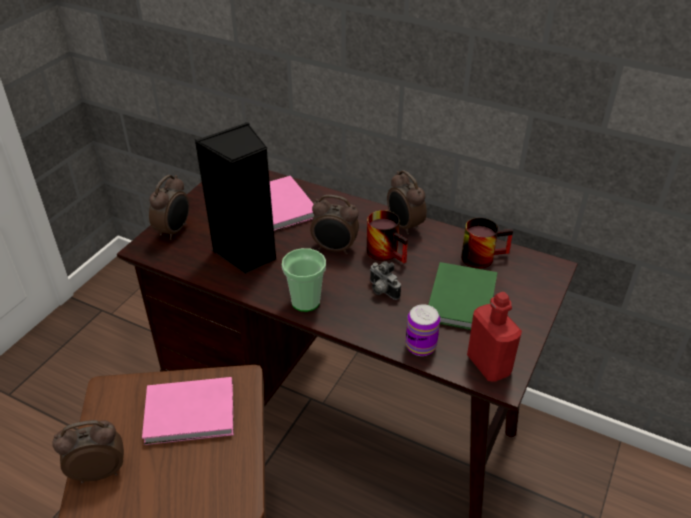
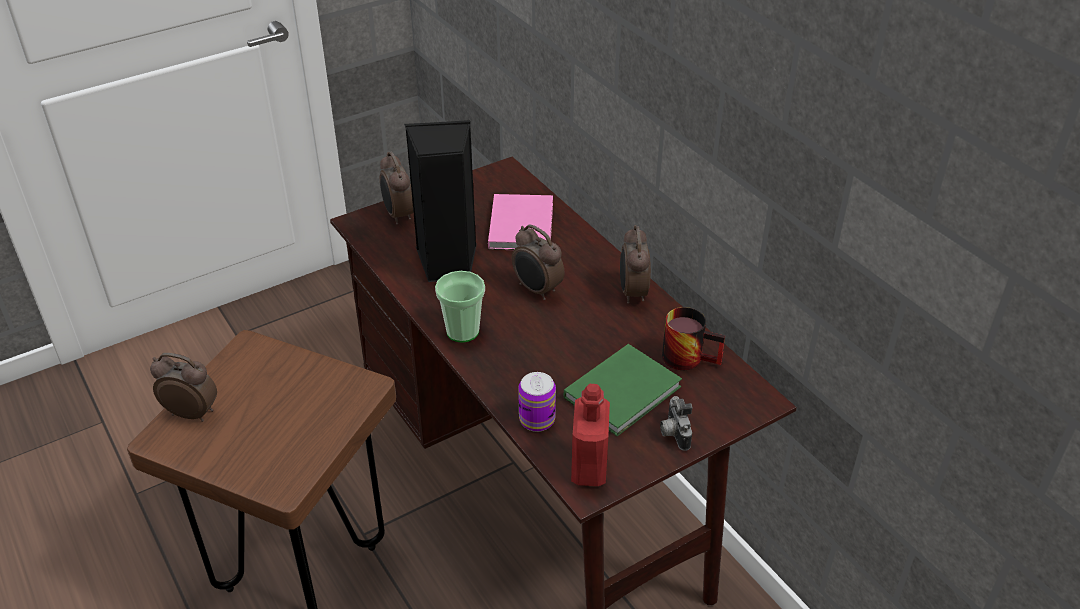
camera: 30 degrees right, 0 degrees up
pink book [142,377,234,445] -> none
alarm clock [149,175,189,240] -> alarm clock turned 105 degrees clockwise [380,151,413,225]
mug [367,210,408,264] -> none
camera [370,261,401,300] -> camera moved to [660,396,693,451]

